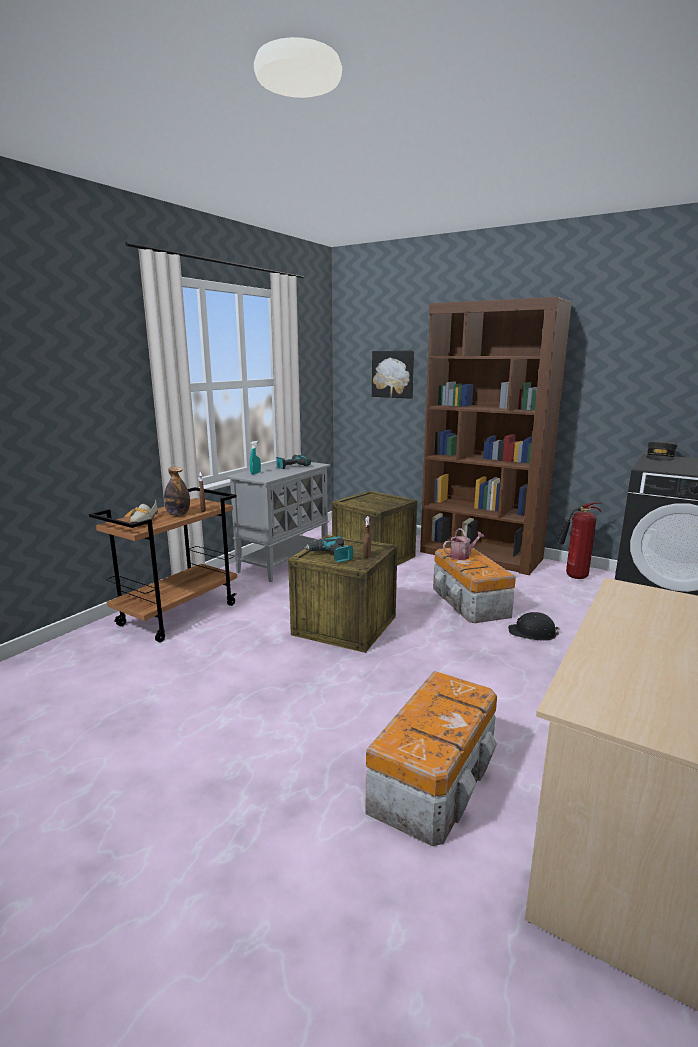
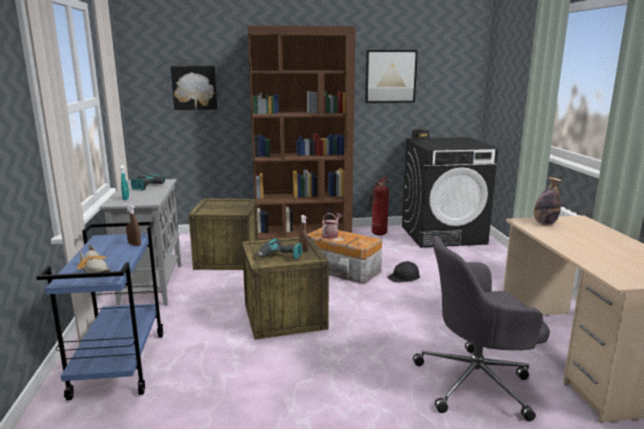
camera: 40 degrees left, 0 degrees up
brown cart [89,487,237,642] -> blue cart [36,222,163,400]
bottle [164,467,190,516] -> bottle moved to [534,177,562,225]
storage box [365,671,497,846] -> grey office chair [413,236,550,421]
none -> picture [365,50,418,103]

